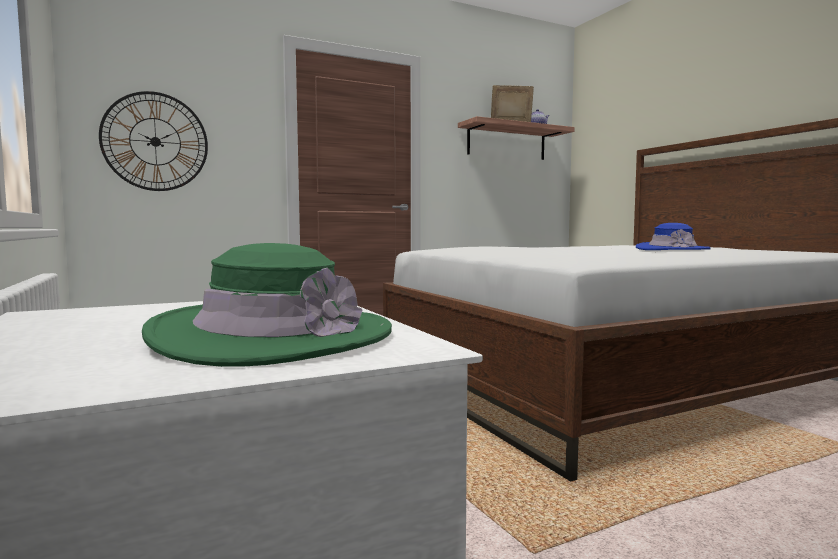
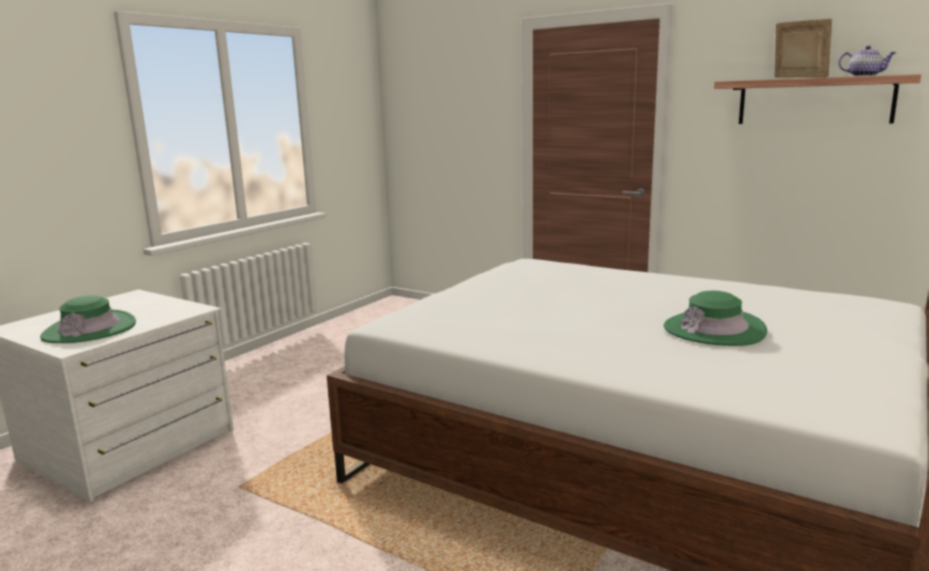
camera: 60 degrees right, 10 degrees up
wall clock [99,91,208,191] -> none
blue hat [636,223,711,250] -> green hat [664,291,767,346]

